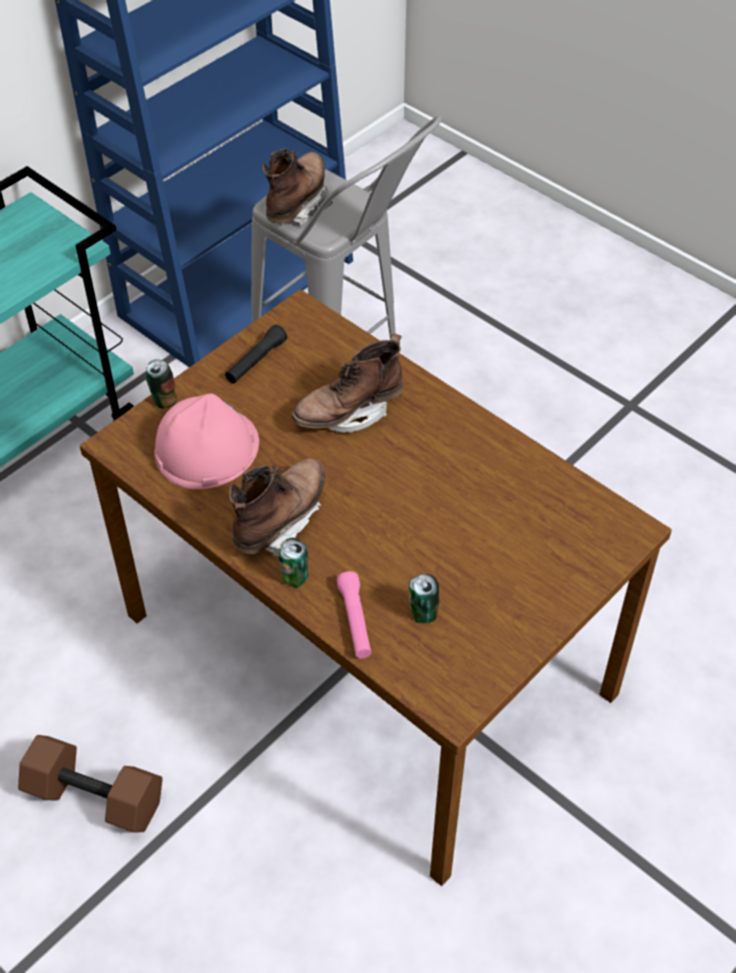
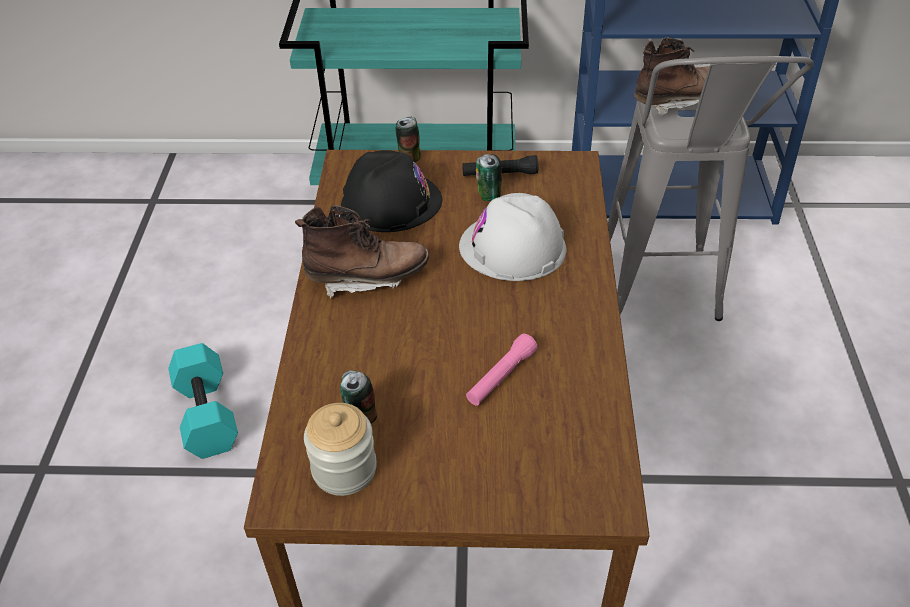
camera: 50 degrees right, 5 degrees down
brown dumbbell [18,735,163,833] -> turquoise dumbbell [168,343,238,459]
pink hard hat [155,393,259,489] -> black hard hat [341,150,442,232]
can [279,538,308,588] -> can moved to [476,154,502,201]
brown boot [292,334,403,433] -> white hard hat [459,193,567,281]
pink flashlight [337,571,372,658] -> pink flashlight moved to [466,333,538,406]
none -> jar [304,403,377,496]

